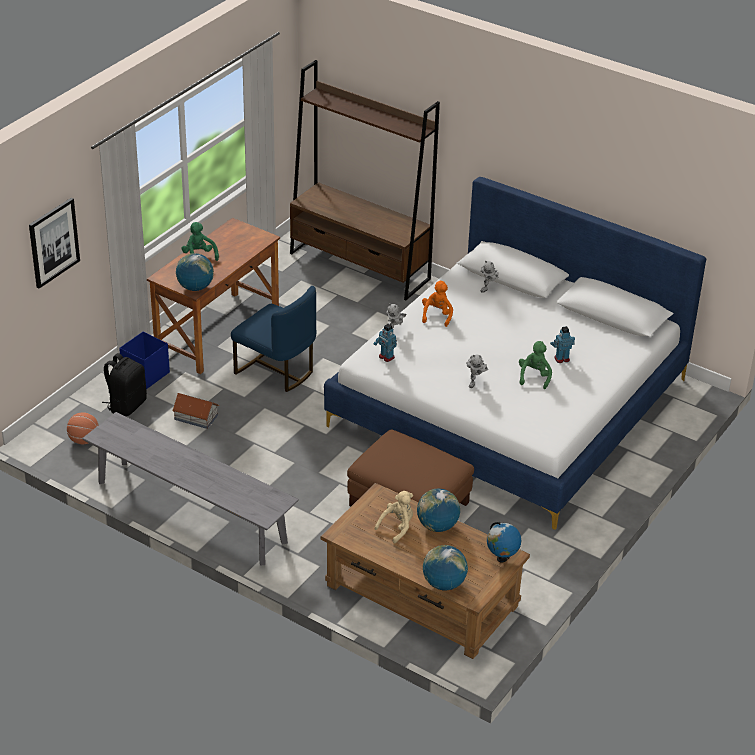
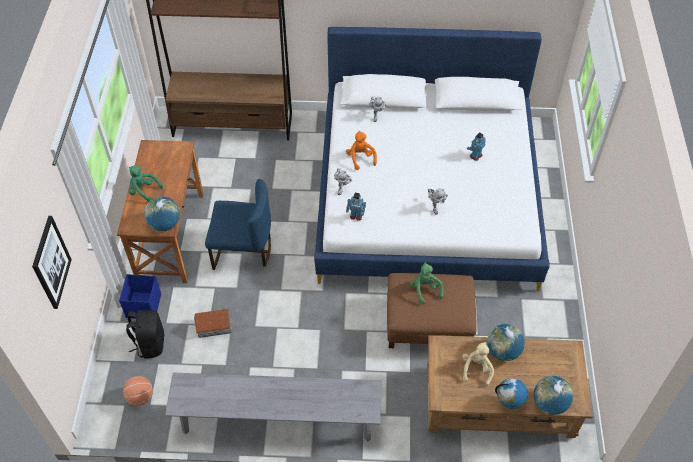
camera: 30 degrees left, 15 degrees up
globe [487,522,521,563] -> globe moved to [495,378,528,409]
green plush toy [519,341,552,389] -> green plush toy moved to [410,263,443,305]

